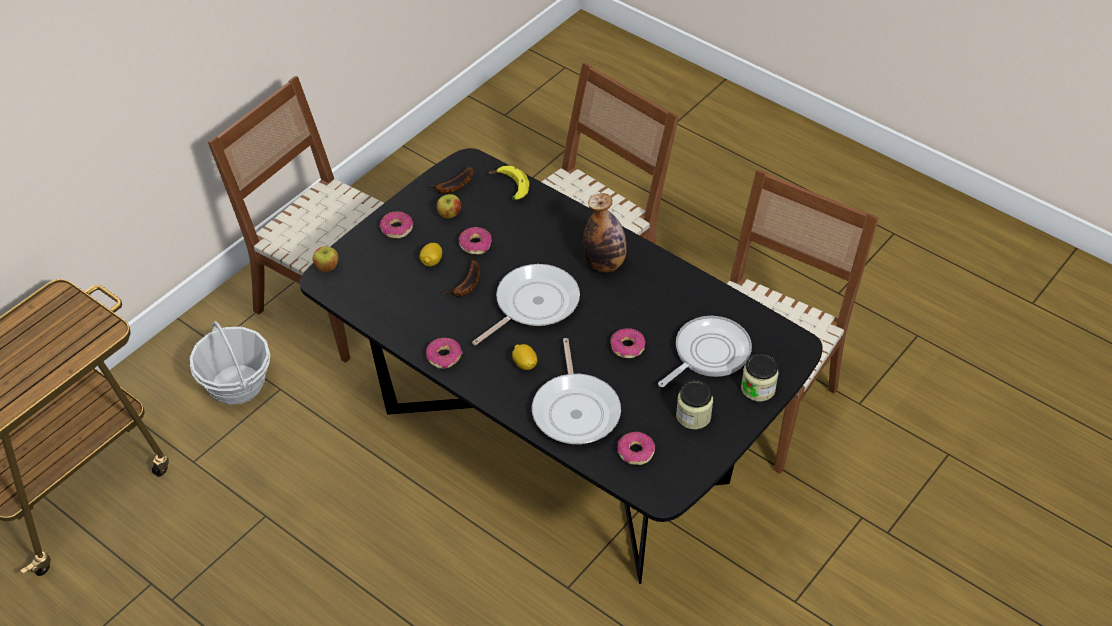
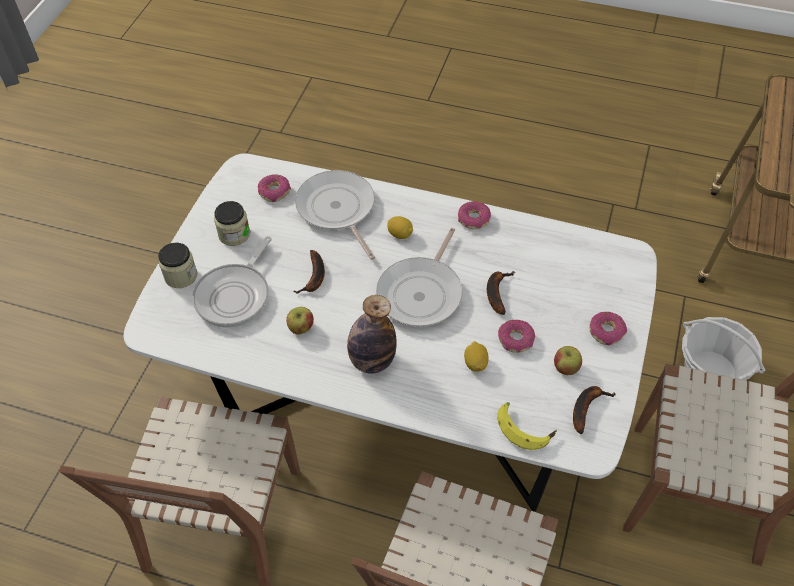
camera: 160 degrees right, 5 degrees up
black dining table [300,148,823,584] -> white dining table [124,153,657,512]
apple [313,247,338,272] -> apple moved to [286,307,314,334]
lemon [419,243,442,267] -> lemon moved to [464,341,489,372]
donut [610,328,646,358] -> banana [293,250,325,293]

